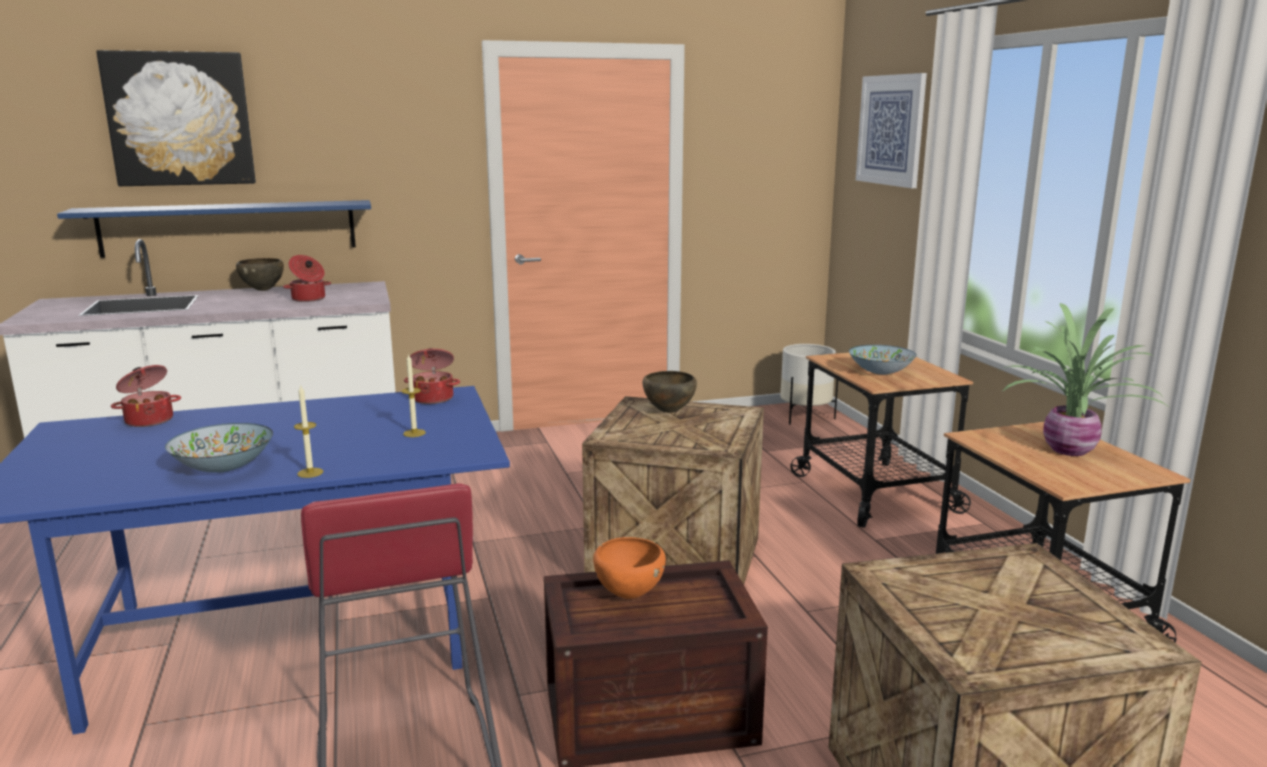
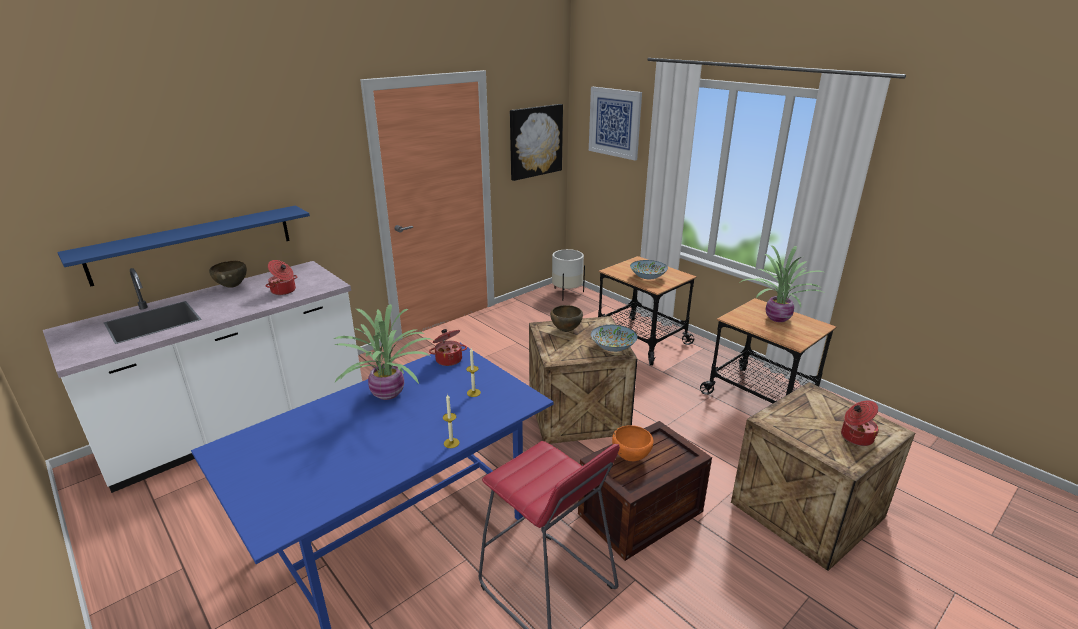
camera: 25 degrees left, 10 degrees up
picture [96,50,256,186] -> picture moved to [510,104,563,181]
cooking pot [111,365,181,427] -> cooking pot moved to [841,401,879,446]
bowl [165,423,273,473] -> bowl moved to [591,325,638,352]
none -> potted plant [334,304,432,400]

